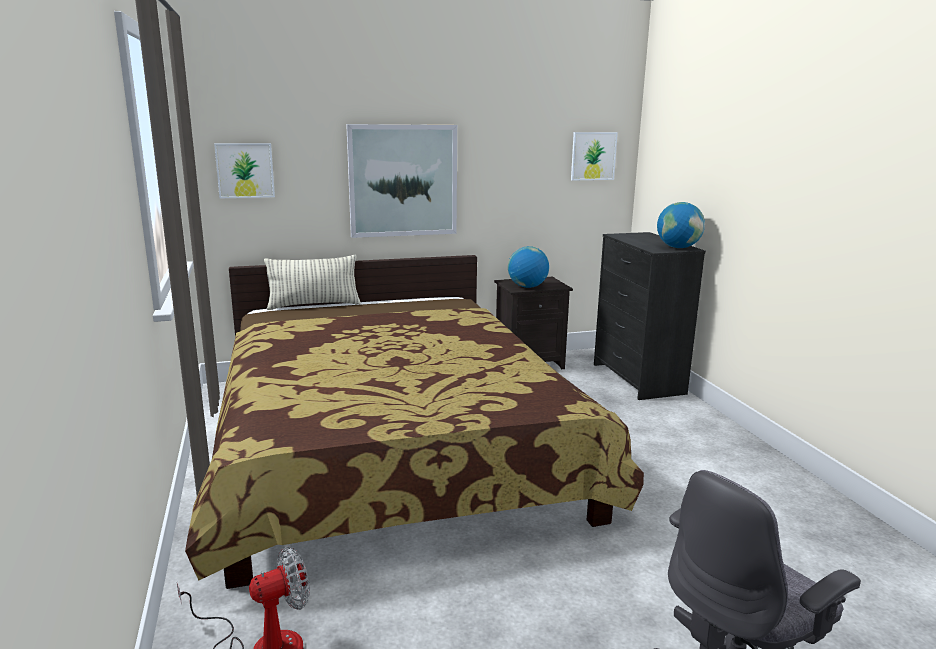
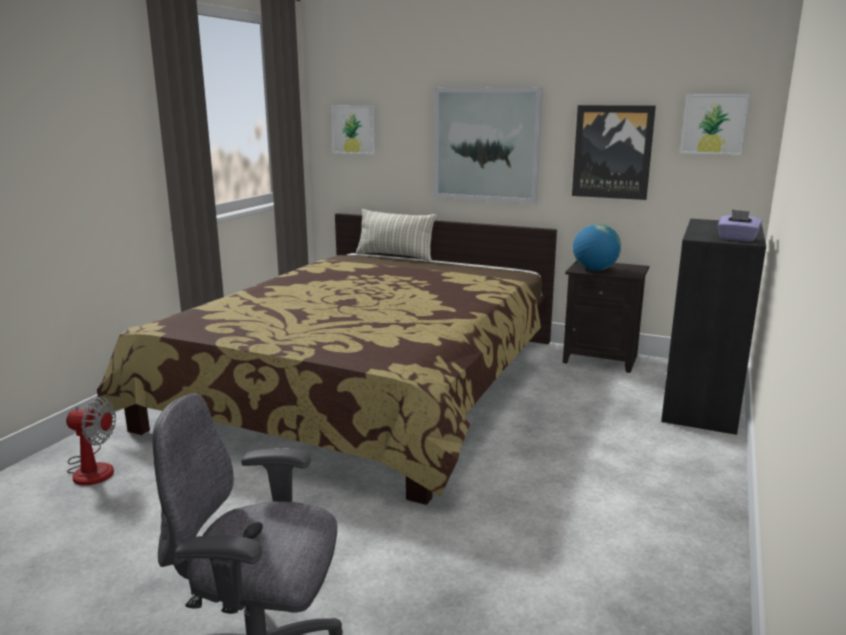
camera: 40 degrees right, 0 degrees up
globe [657,202,705,248] -> purple tissue box [718,210,762,242]
none -> picture [572,105,656,200]

